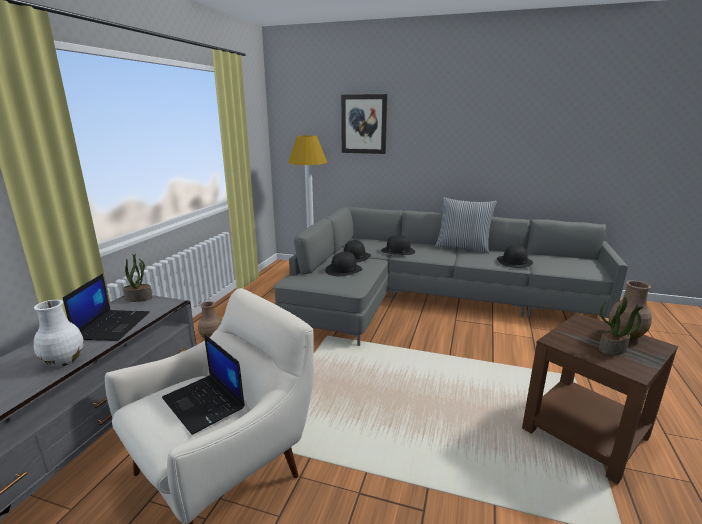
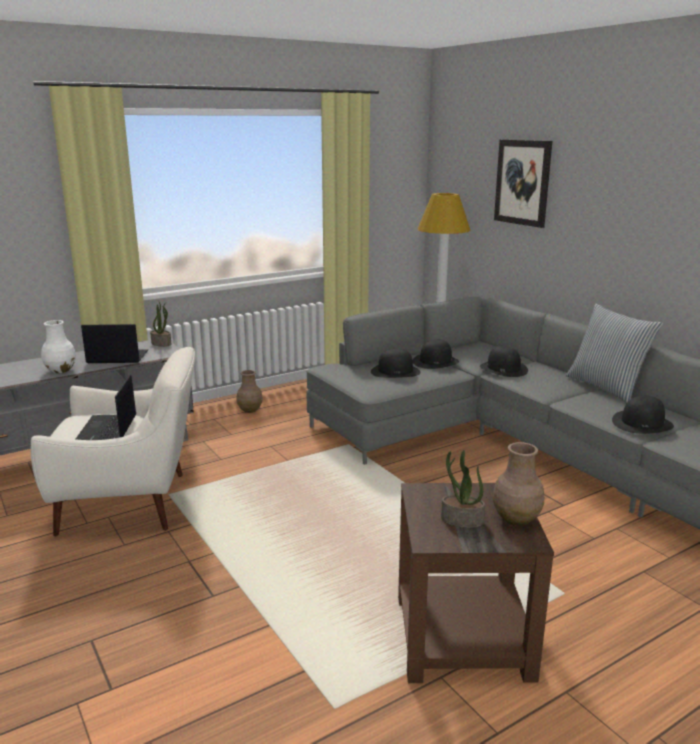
camera: 40 degrees right, 0 degrees up
laptop [63,273,150,341] -> laptop turned 135 degrees counterclockwise [81,324,148,363]

